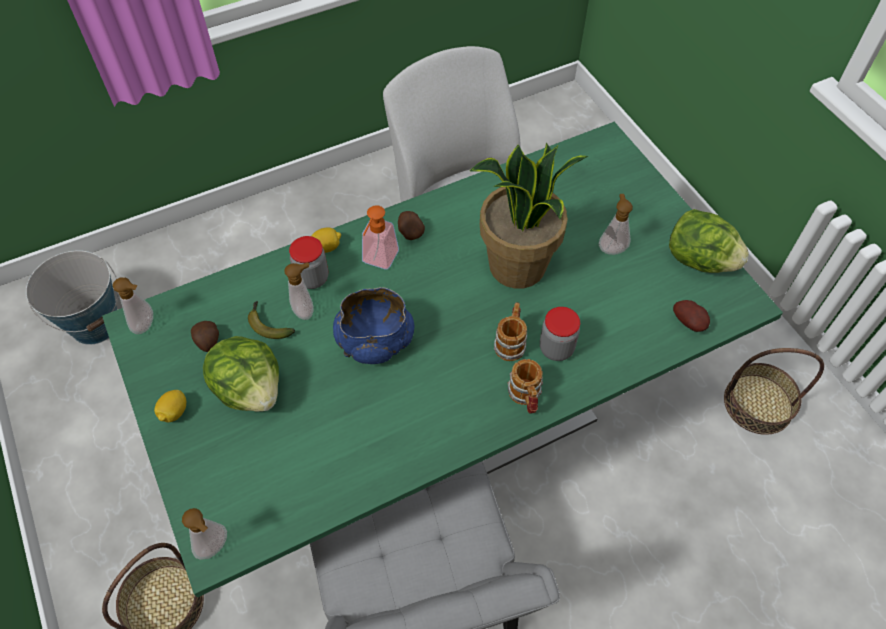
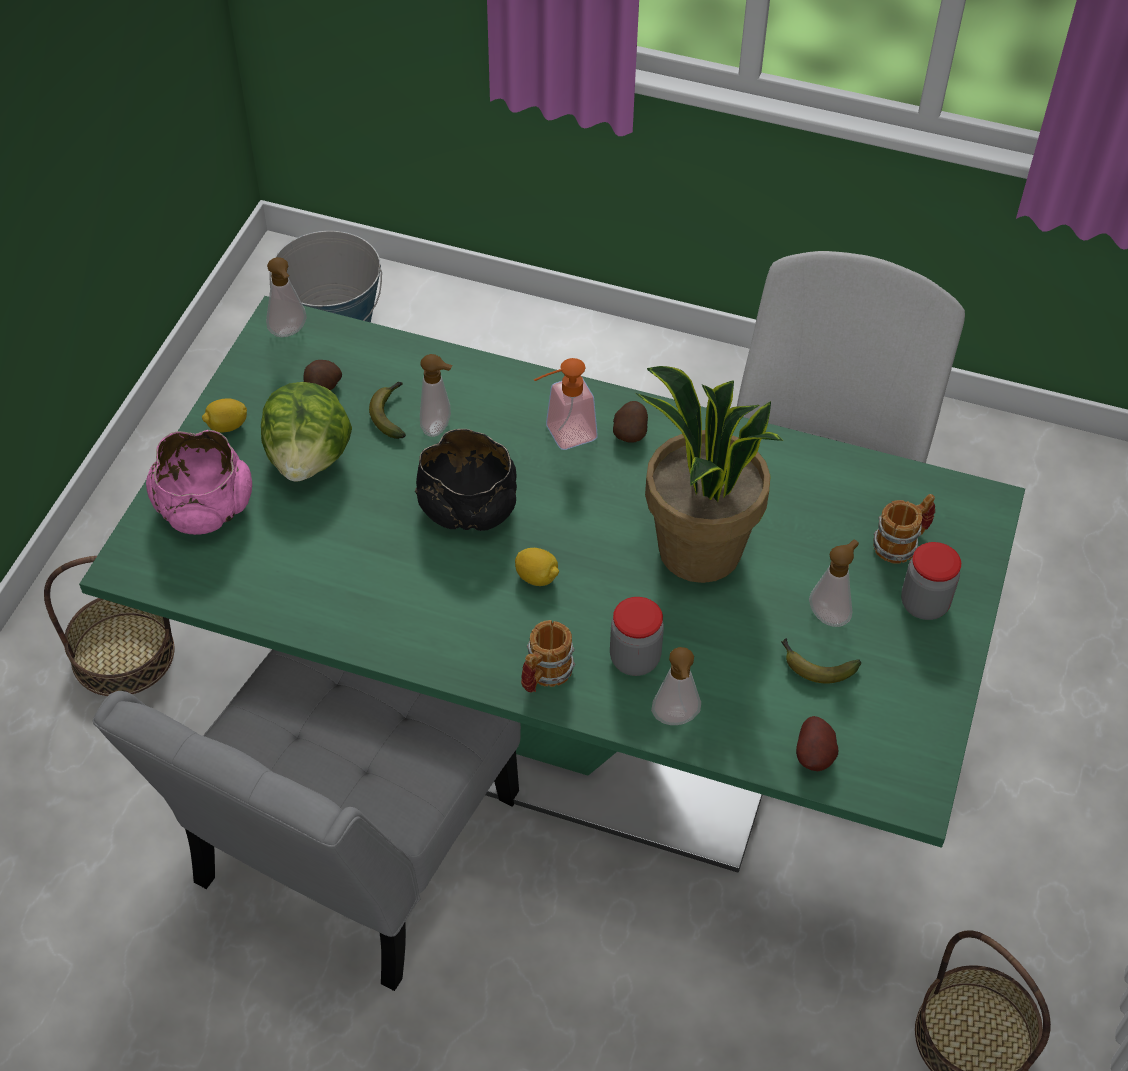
camera: 45 degrees right, 5 degrees down
soap dispenser [182,508,227,560] -> soap dispenser moved to [651,647,701,725]
jar [289,236,328,289] -> jar moved to [901,542,961,620]
lemon [311,228,341,253] -> lemon moved to [515,548,559,586]
blue bowl [333,287,414,364] -> black bowl [415,429,517,531]
mug [494,302,527,361] -> mug moved to [873,494,935,564]
lettuce [669,209,749,273] -> none
none -> pink bowl [146,430,252,535]
none -> banana [781,638,861,684]

